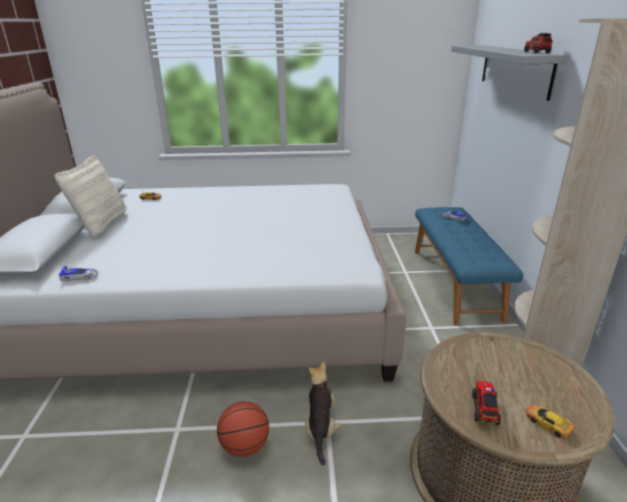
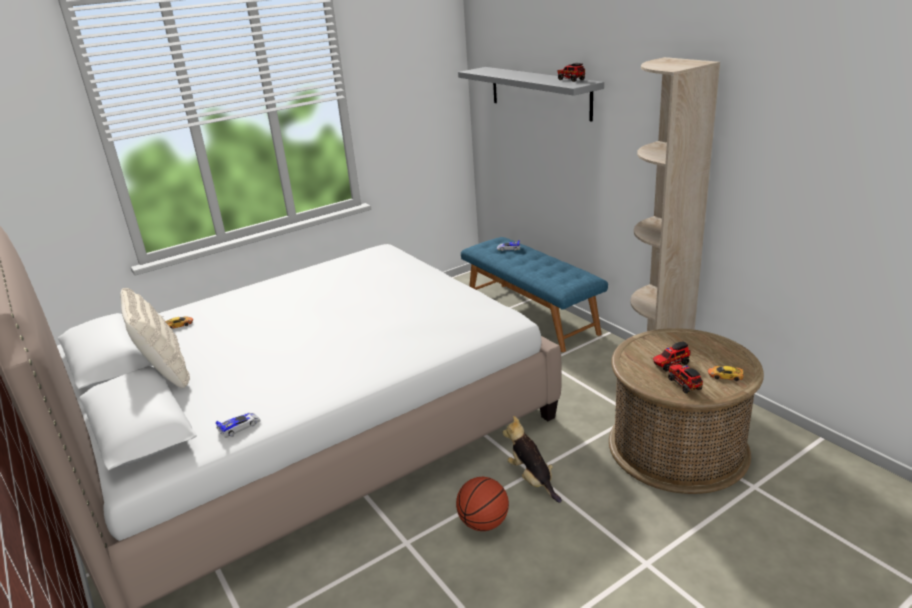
camera: 30 degrees left, 0 degrees up
none -> toy truck [653,341,691,371]

